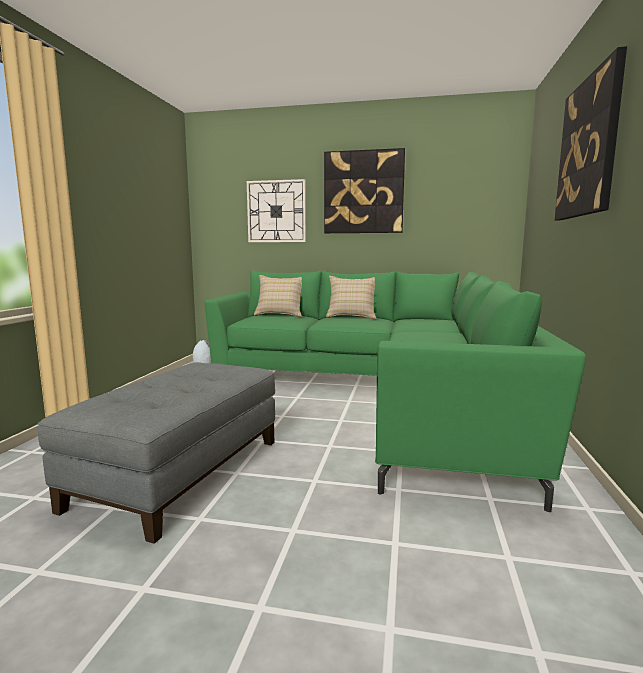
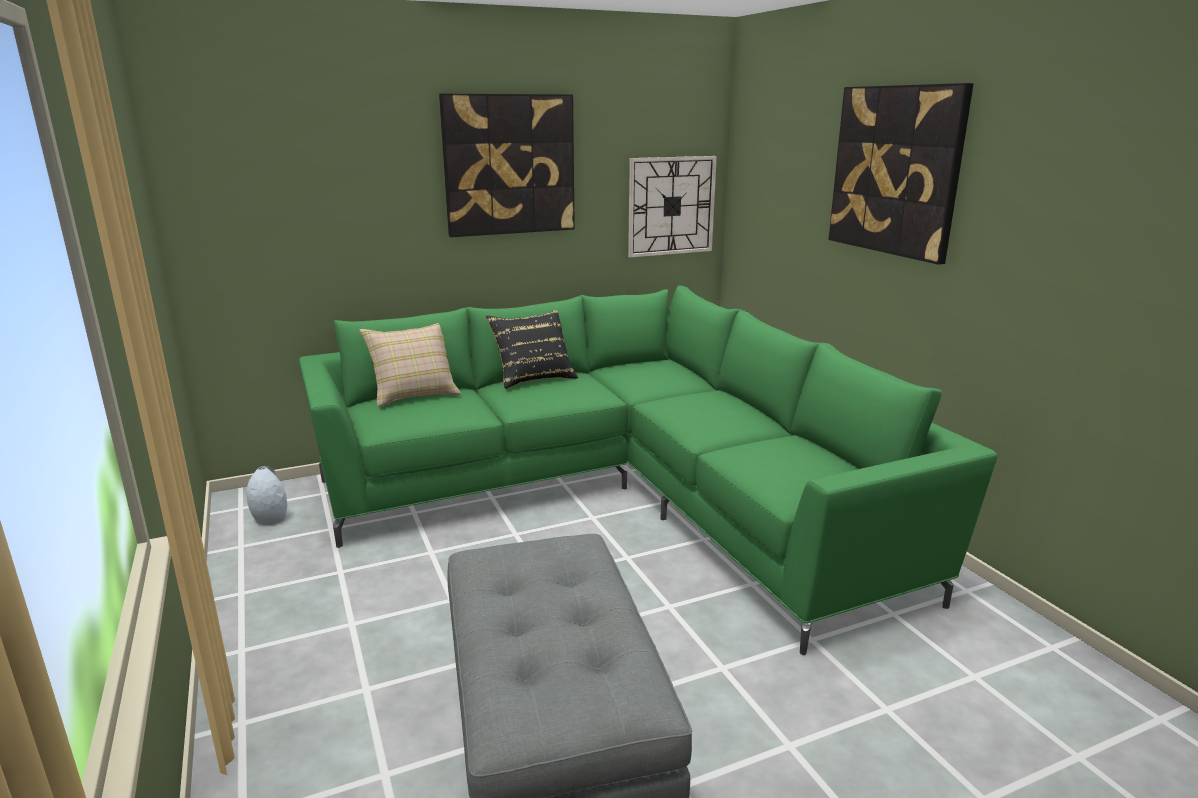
camera: 35 degrees left, 10 degrees up
wall clock [247,179,306,242] -> wall clock moved to [628,156,717,257]
beige pillow [326,276,376,319] -> black pillow [486,310,578,389]

